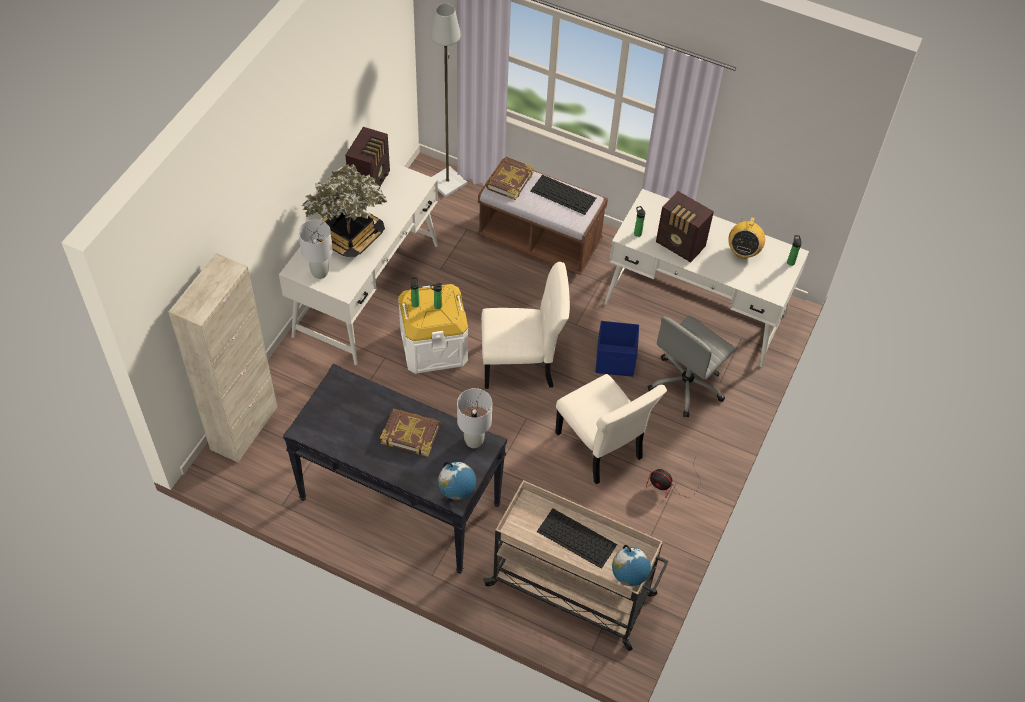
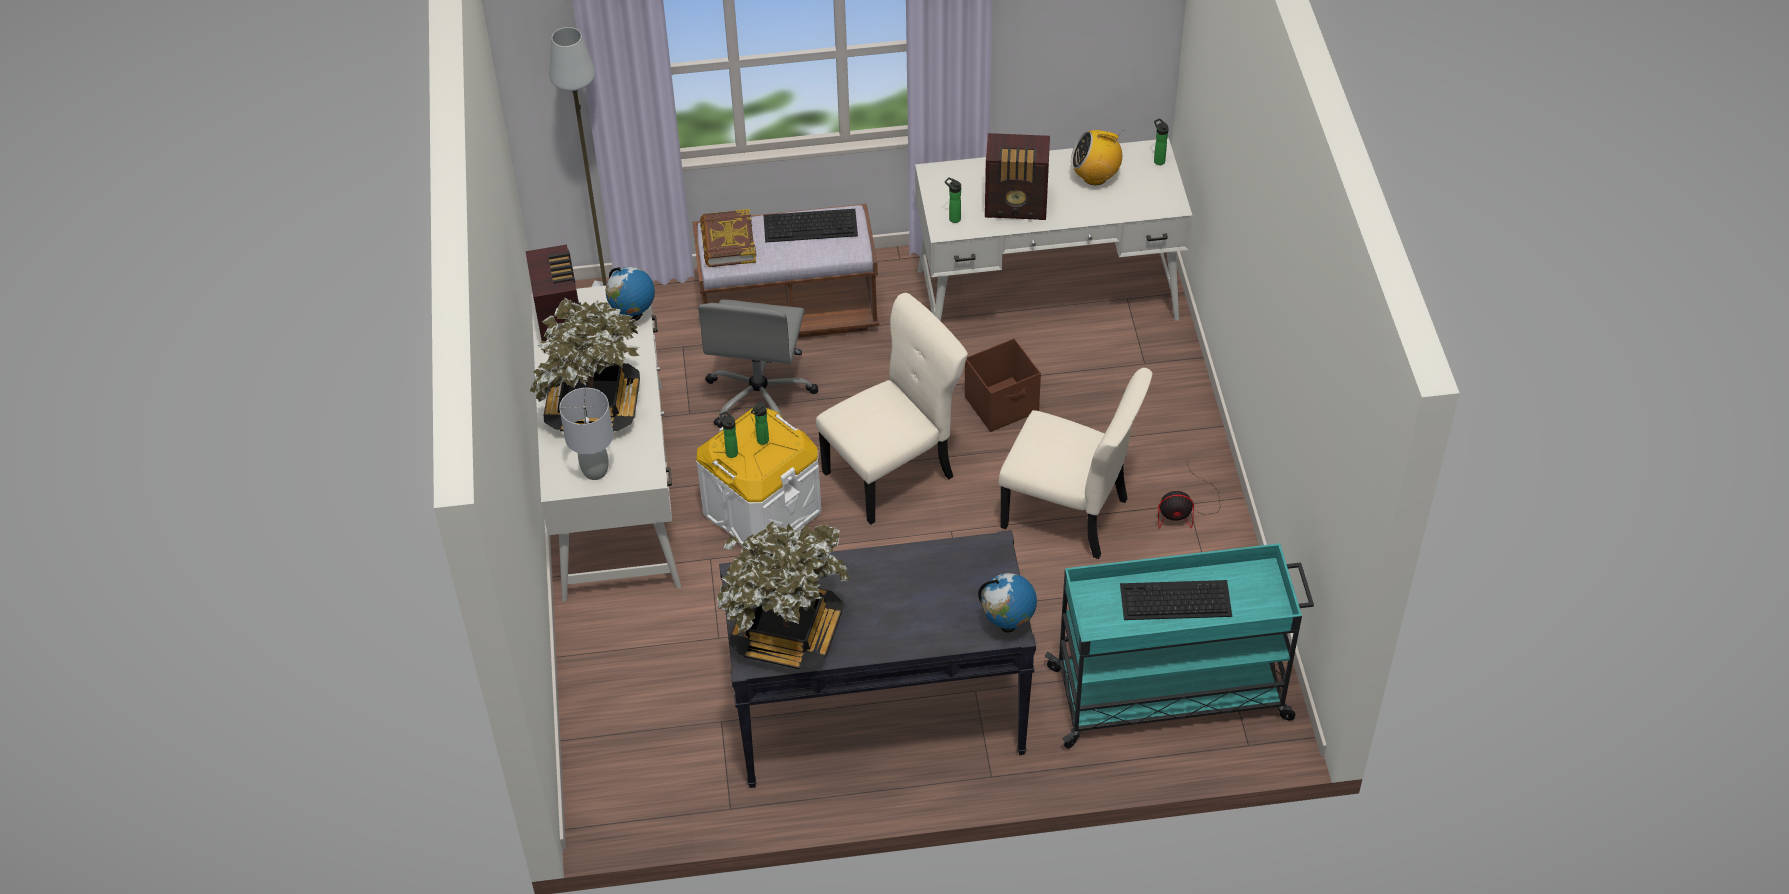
camera: 30 degrees left, 5 degrees down
beige cabinet [169,253,278,463] -> none
book [380,408,440,457] -> none
grey table lamp [457,388,492,448] -> none
beige cart [483,480,669,651] -> turquoise cart [1045,543,1314,749]
blue storage box [595,321,639,377] -> brown storage box [965,338,1041,432]
globe [612,545,651,586] -> globe moved to [605,267,655,322]
grey office chair [648,316,736,417] -> grey office chair moved to [698,299,819,428]
radio [728,217,765,259] -> radio turned 105 degrees clockwise [1071,130,1124,185]
none -> potted plant [717,521,850,669]

